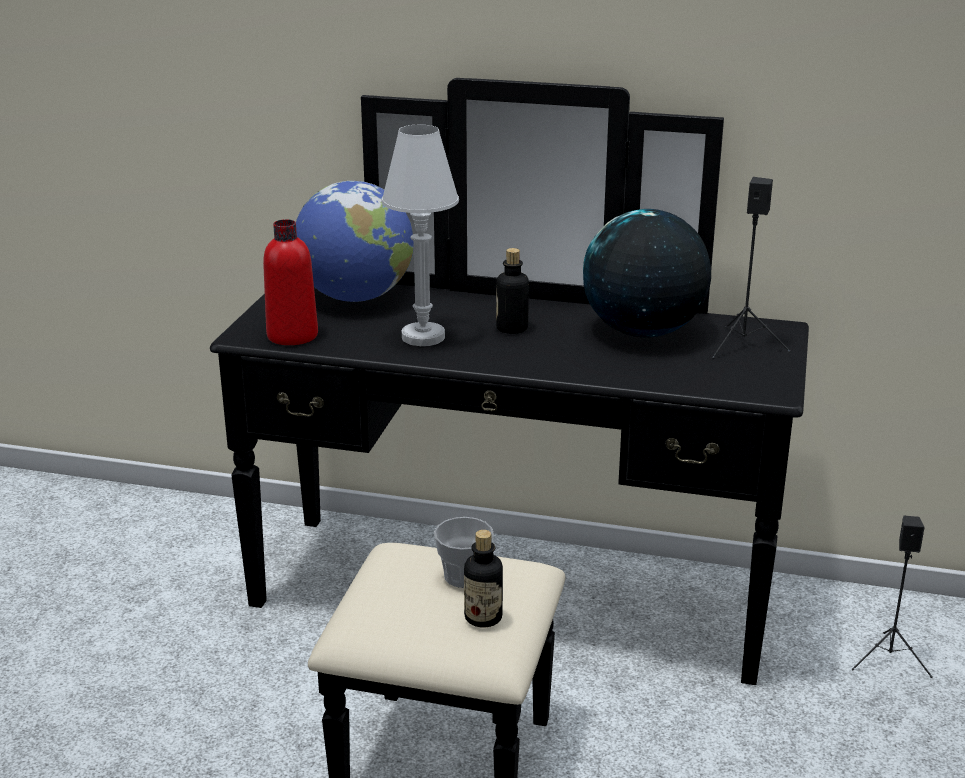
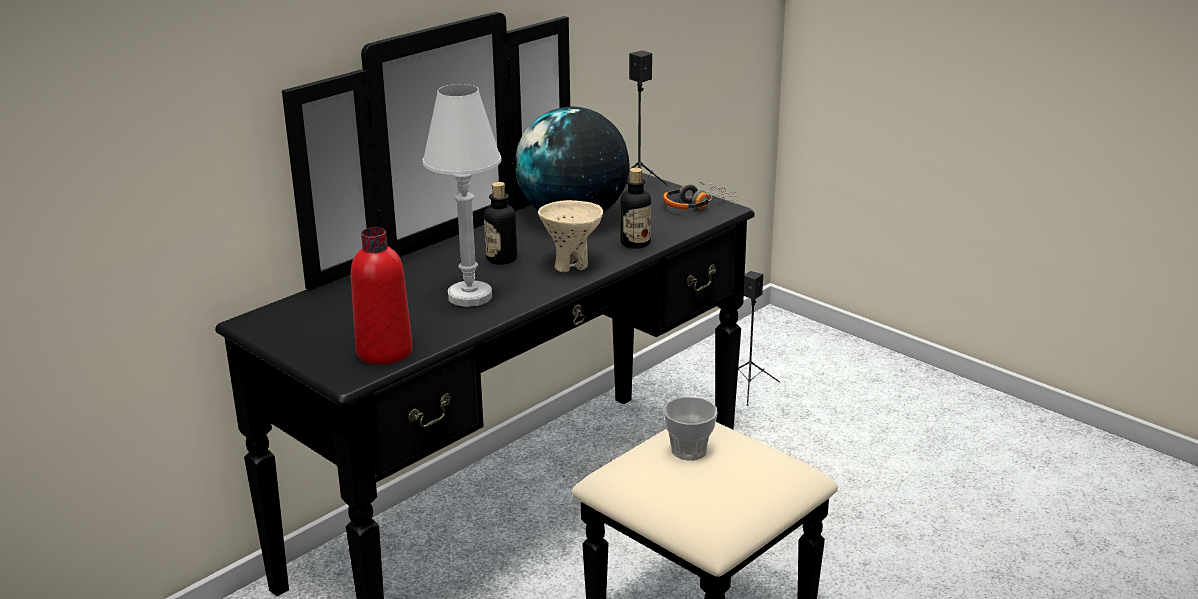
camera: 60 degrees left, 0 degrees up
globe [296,181,414,302] -> none
bottle [464,530,503,627] -> bottle moved to [620,168,651,249]
none -> beige bowl [538,200,603,272]
none -> headphones [663,182,742,210]

